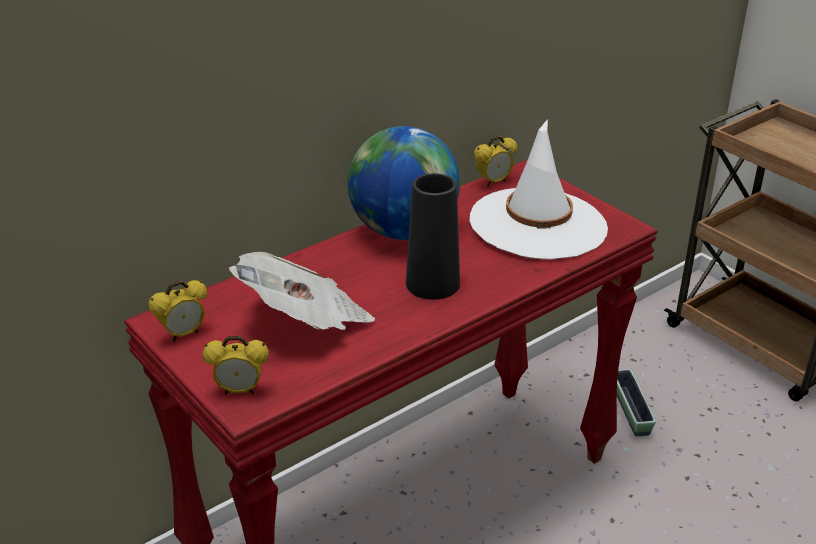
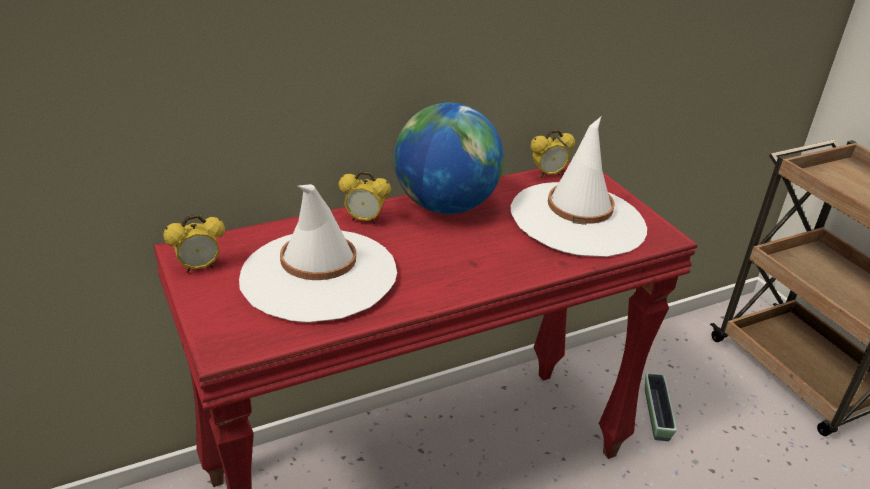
camera: 10 degrees right, 0 degrees up
alarm clock [203,336,269,395] -> alarm clock moved to [339,171,391,224]
newspaper [229,252,375,330] -> white hat [239,184,397,322]
black vase [406,173,460,300] -> none

